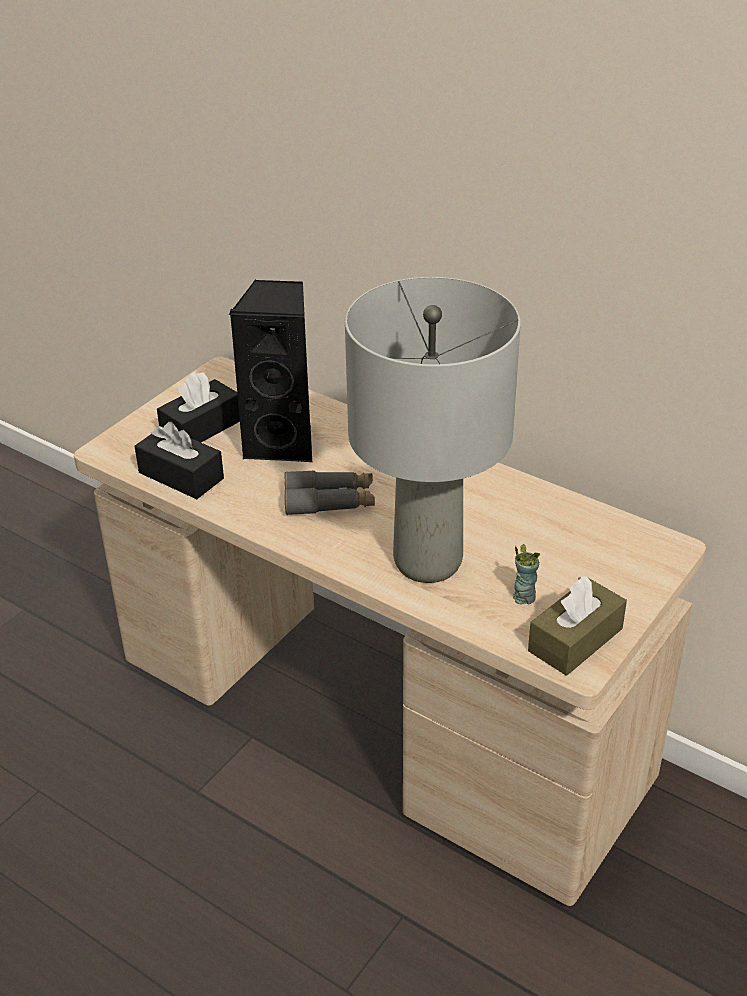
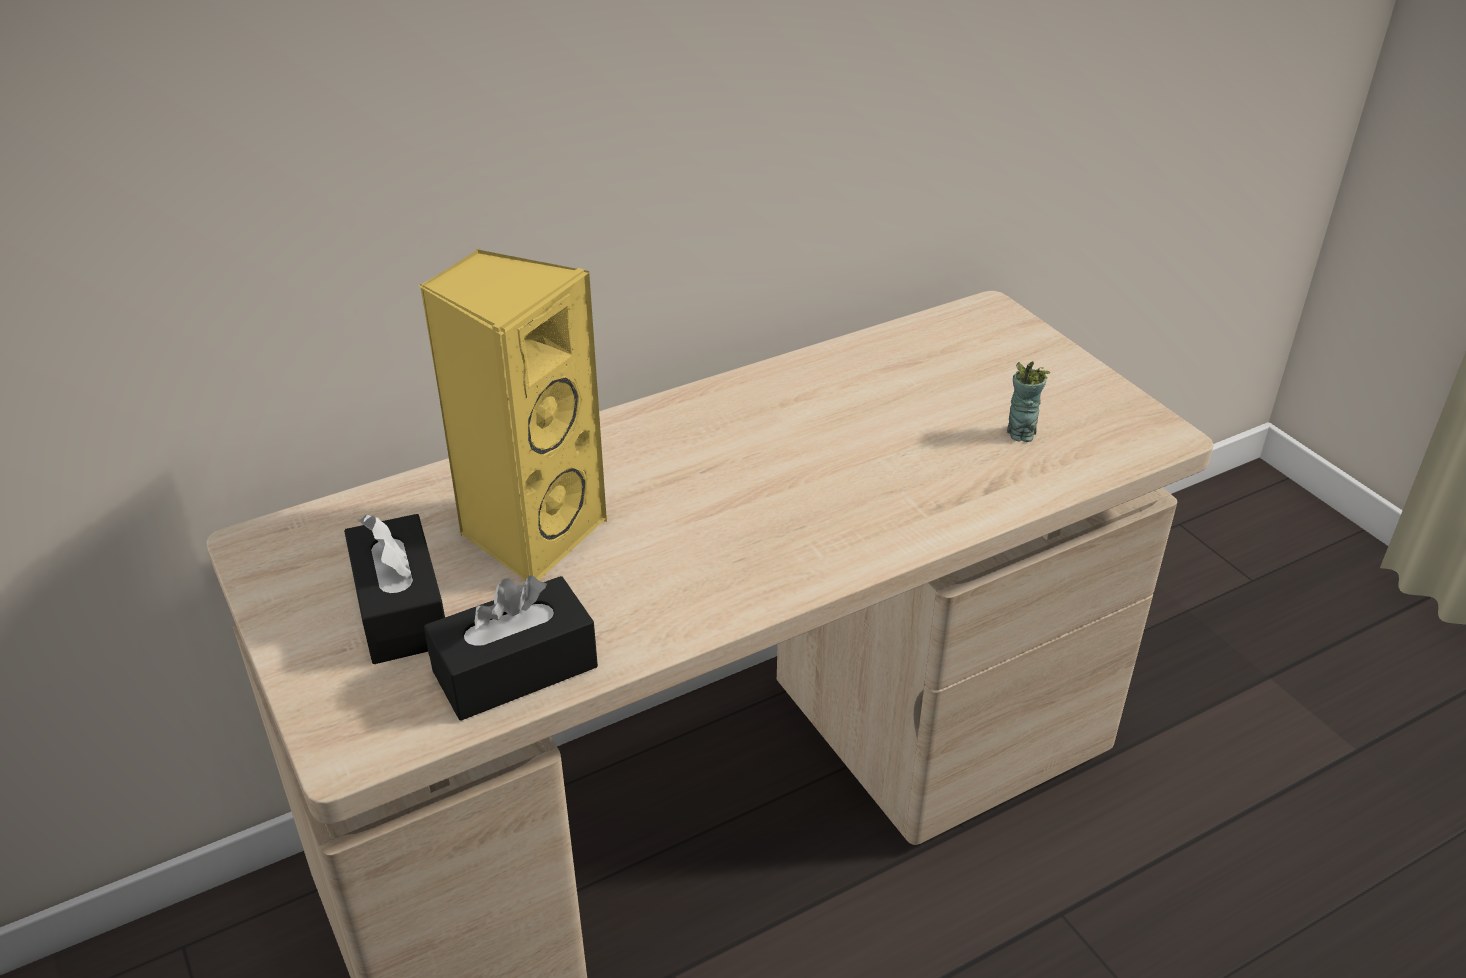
camera: 65 degrees left, 0 degrees up
black speaker [228,280,312,462] -> yellow speaker [419,248,608,582]
grey binoculars [285,470,375,515] -> none
grey table lamp [345,277,521,583] -> none
brown tissue box [528,576,627,676] -> none

